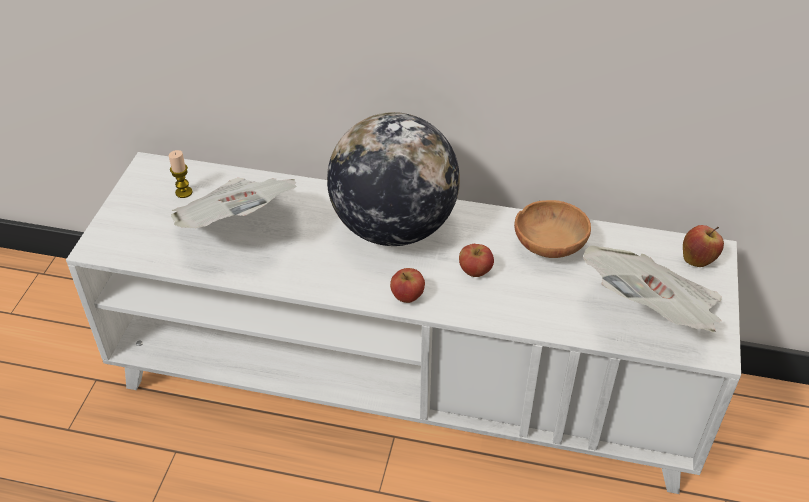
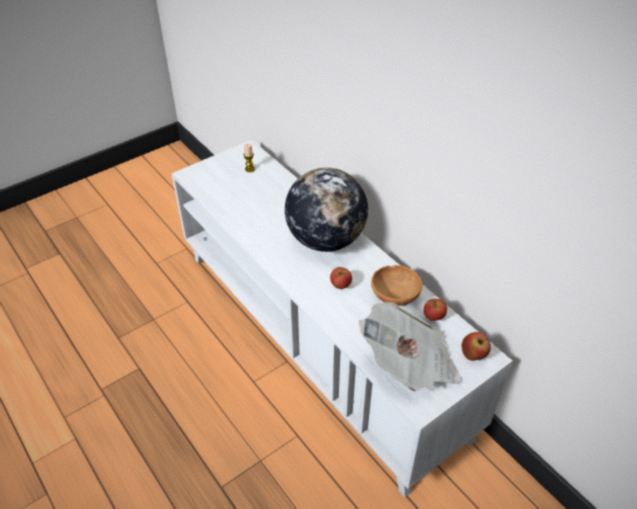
camera: 40 degrees right, 0 degrees up
newspaper [171,178,297,228] -> none
apple [390,268,425,303] -> apple moved to [424,299,447,321]

